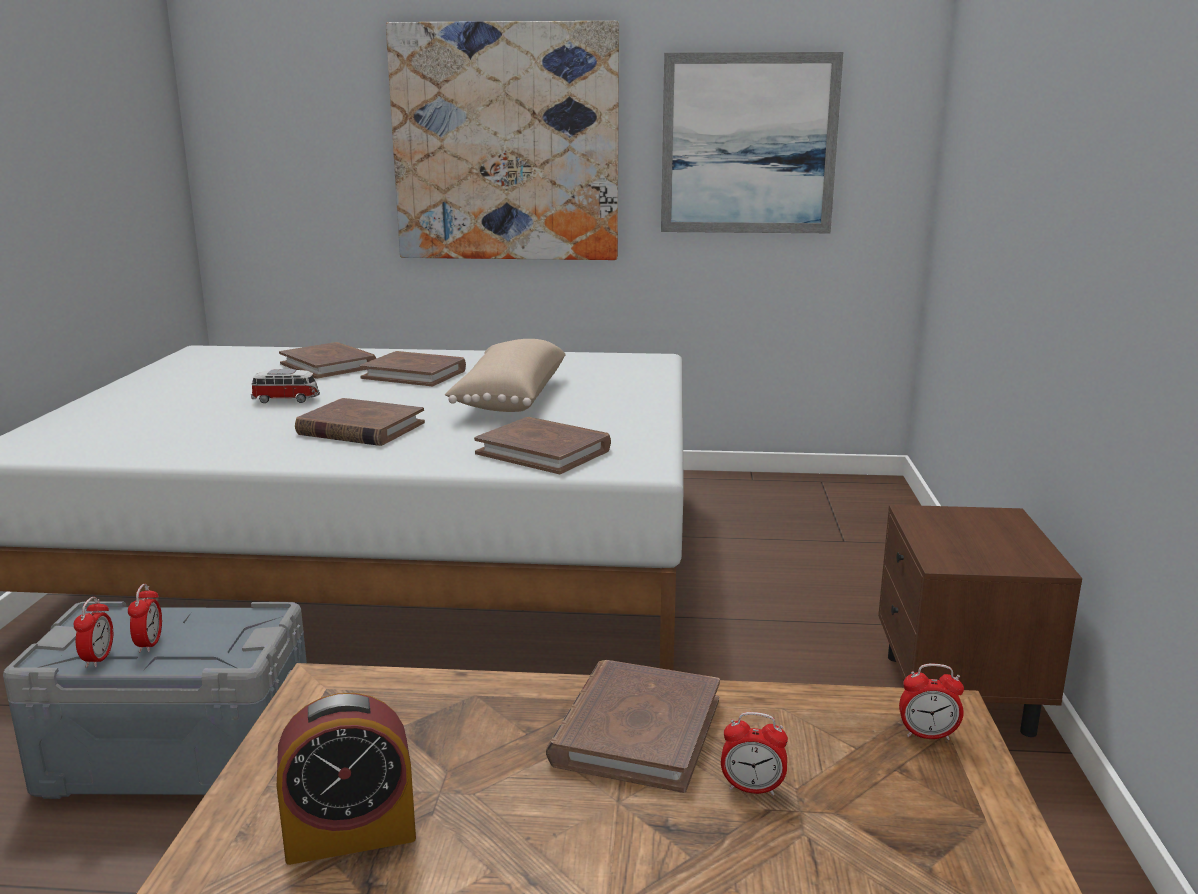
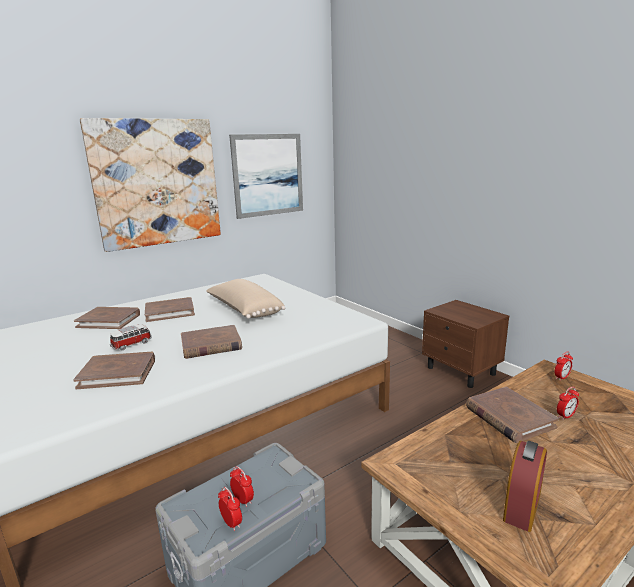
camera: 40 degrees left, 0 degrees up
brown book [474,417,611,474] -> brown book moved to [73,352,155,389]

